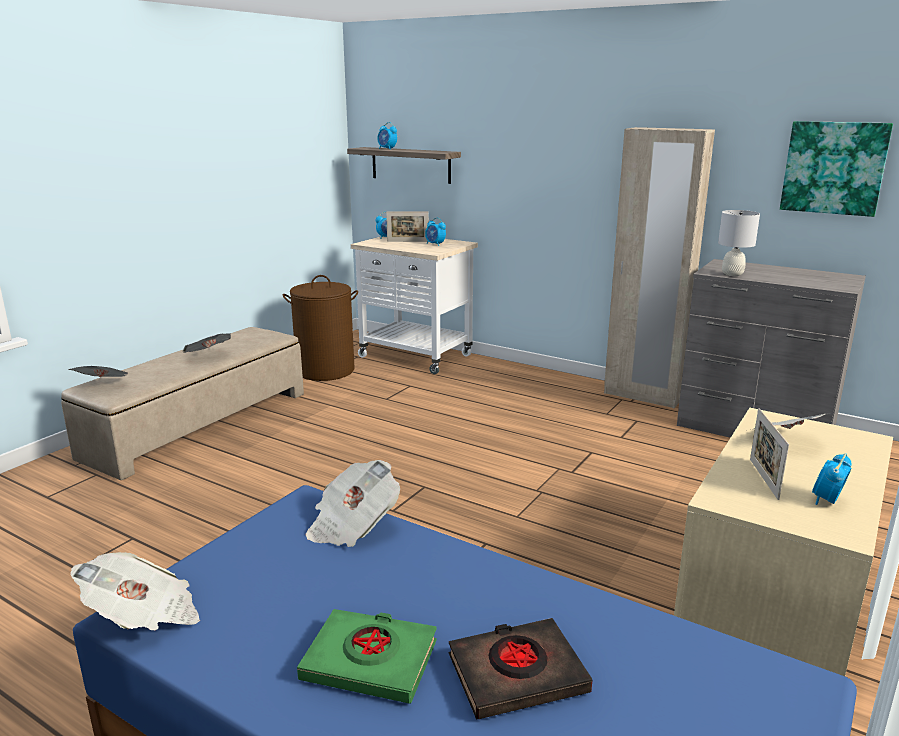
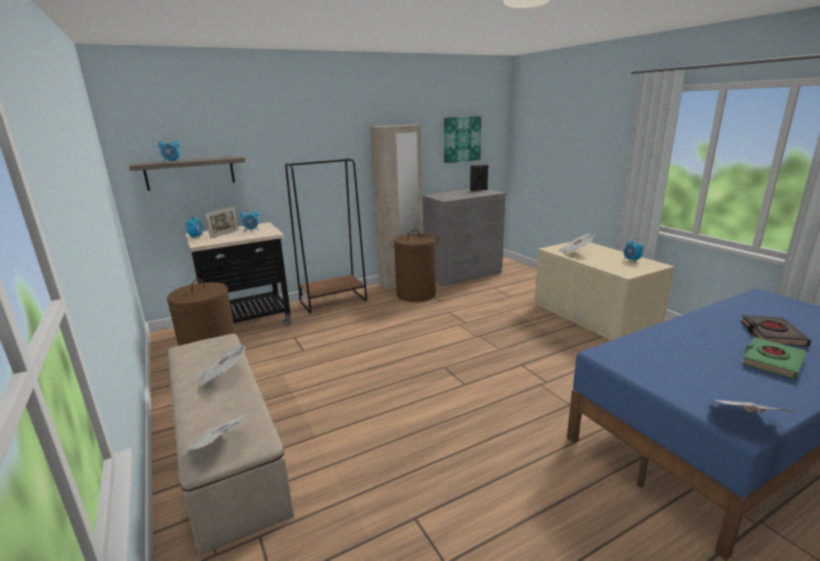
camera: 60 degrees left, 0 degrees up
newspaper [306,460,400,547] -> none
white cart [351,236,478,374] -> black cart [185,222,291,326]
grey table lamp [718,210,760,276] -> none
picture frame [750,408,789,500] -> none
none -> clothes rack [285,158,367,314]
none -> brown laundry basket [390,230,439,302]
none -> black speaker [470,164,489,191]

